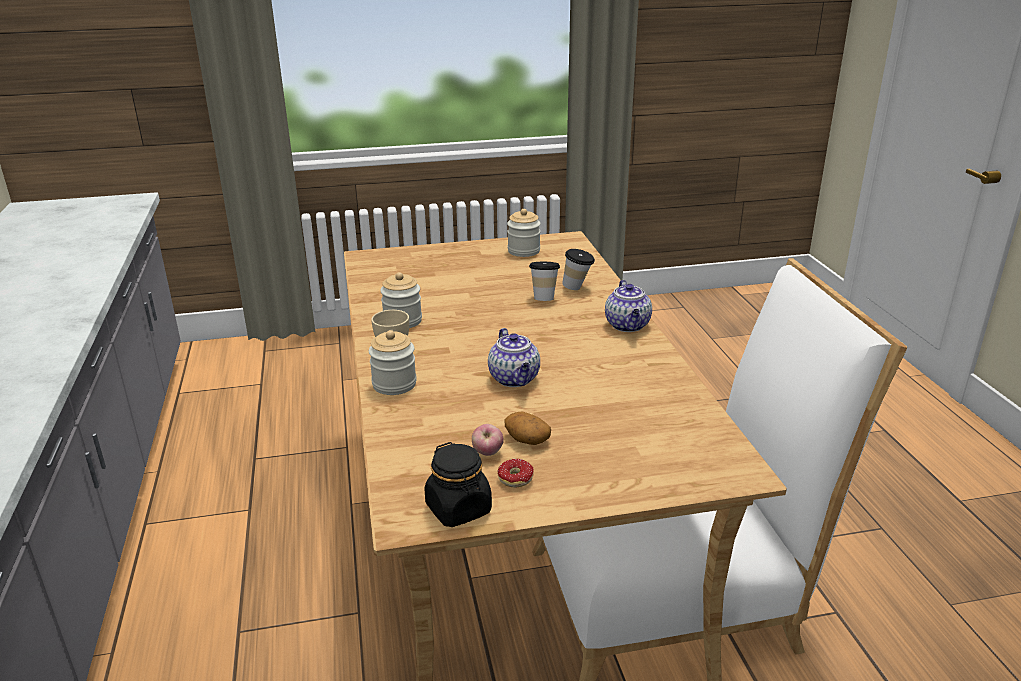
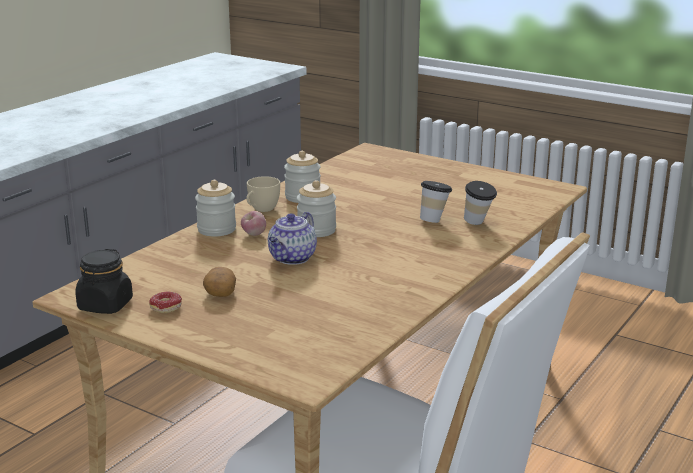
camera: 45 degrees right, 5 degrees down
apple [472,424,504,456] -> apple moved to [241,211,266,236]
jar [507,209,541,257] -> jar moved to [297,180,336,237]
teapot [605,280,652,332] -> none

